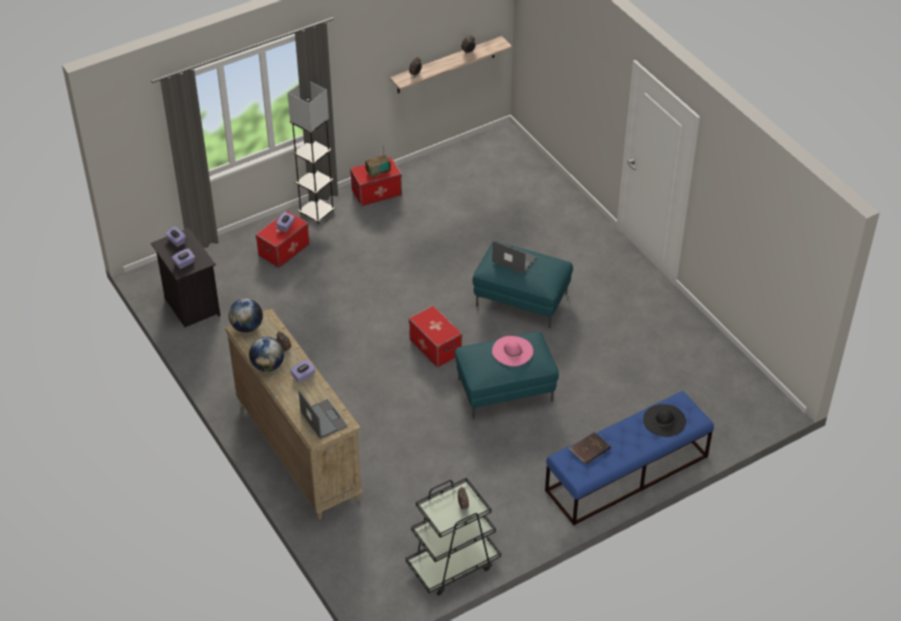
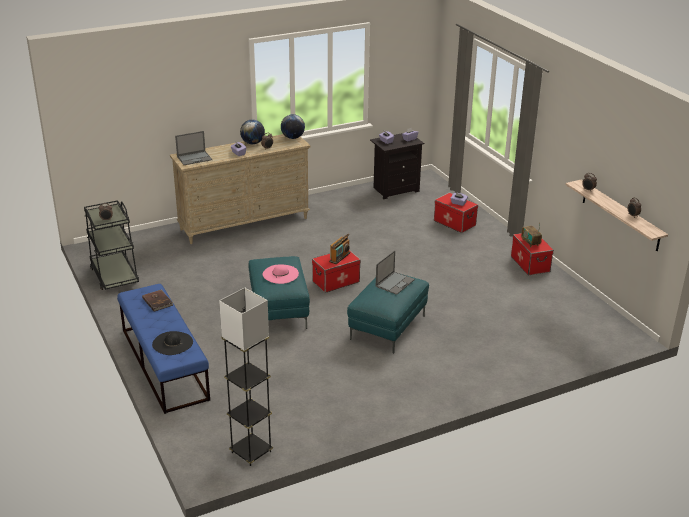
camera: 95 degrees right, 15 degrees down
grey floor lamp [288,81,335,224] -> grey floor lamp moved to [219,287,273,466]
none -> radio [329,234,351,264]

